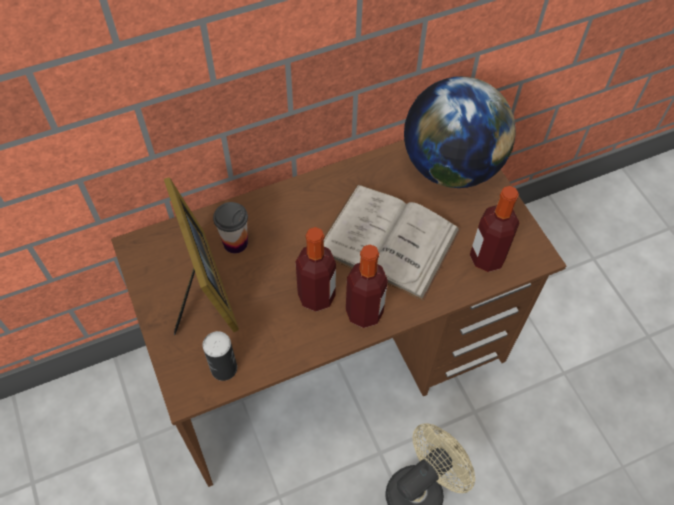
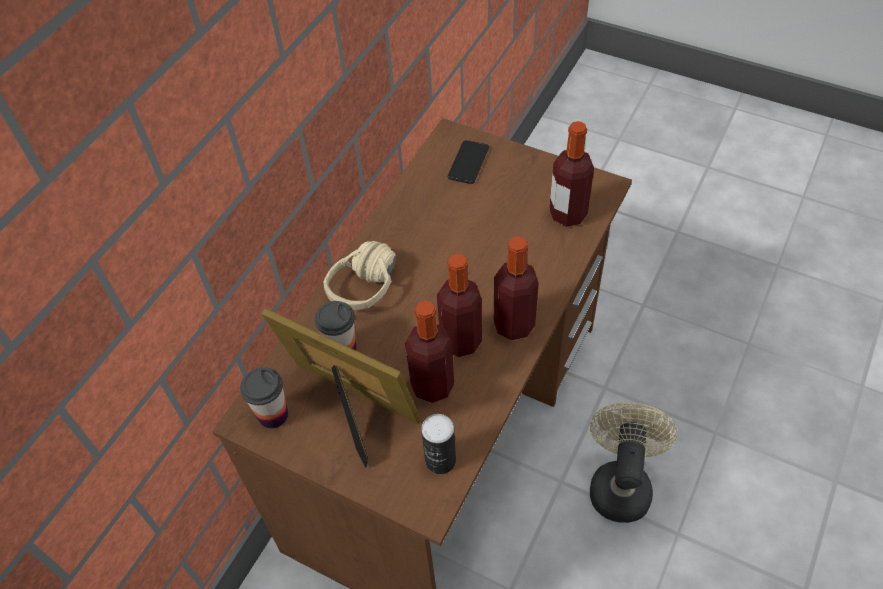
camera: 35 degrees left, 5 degrees down
white book [324,185,461,301] -> none
globe [404,76,516,188] -> phone [447,140,489,184]
none -> cup [240,367,288,429]
none -> beige headphones [323,241,396,310]
none -> bottle [405,300,454,403]

